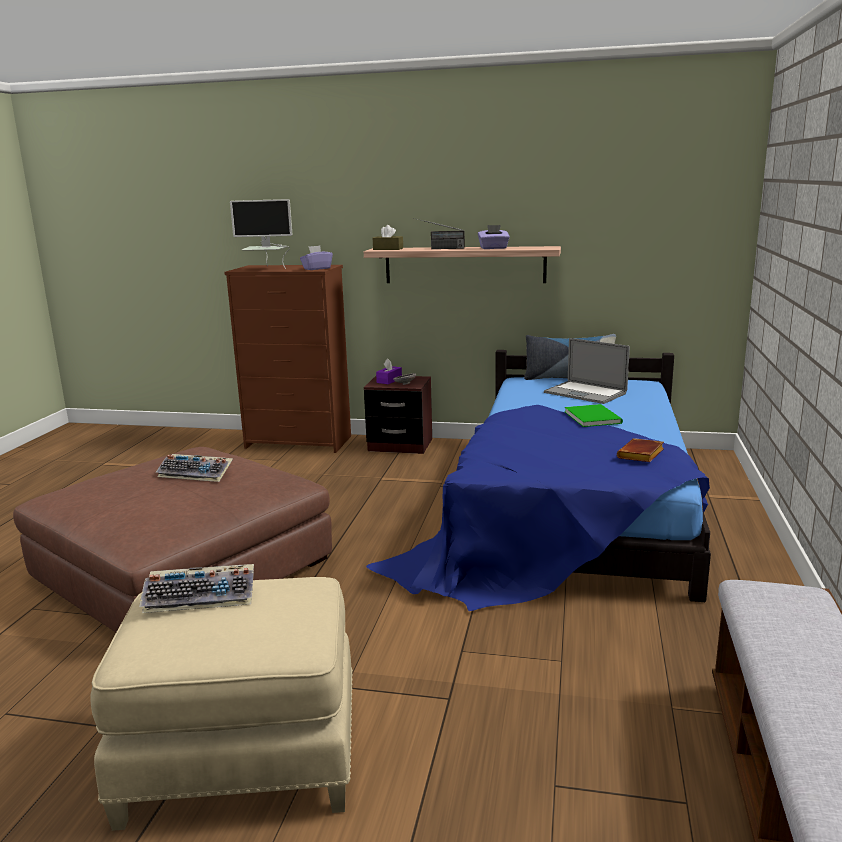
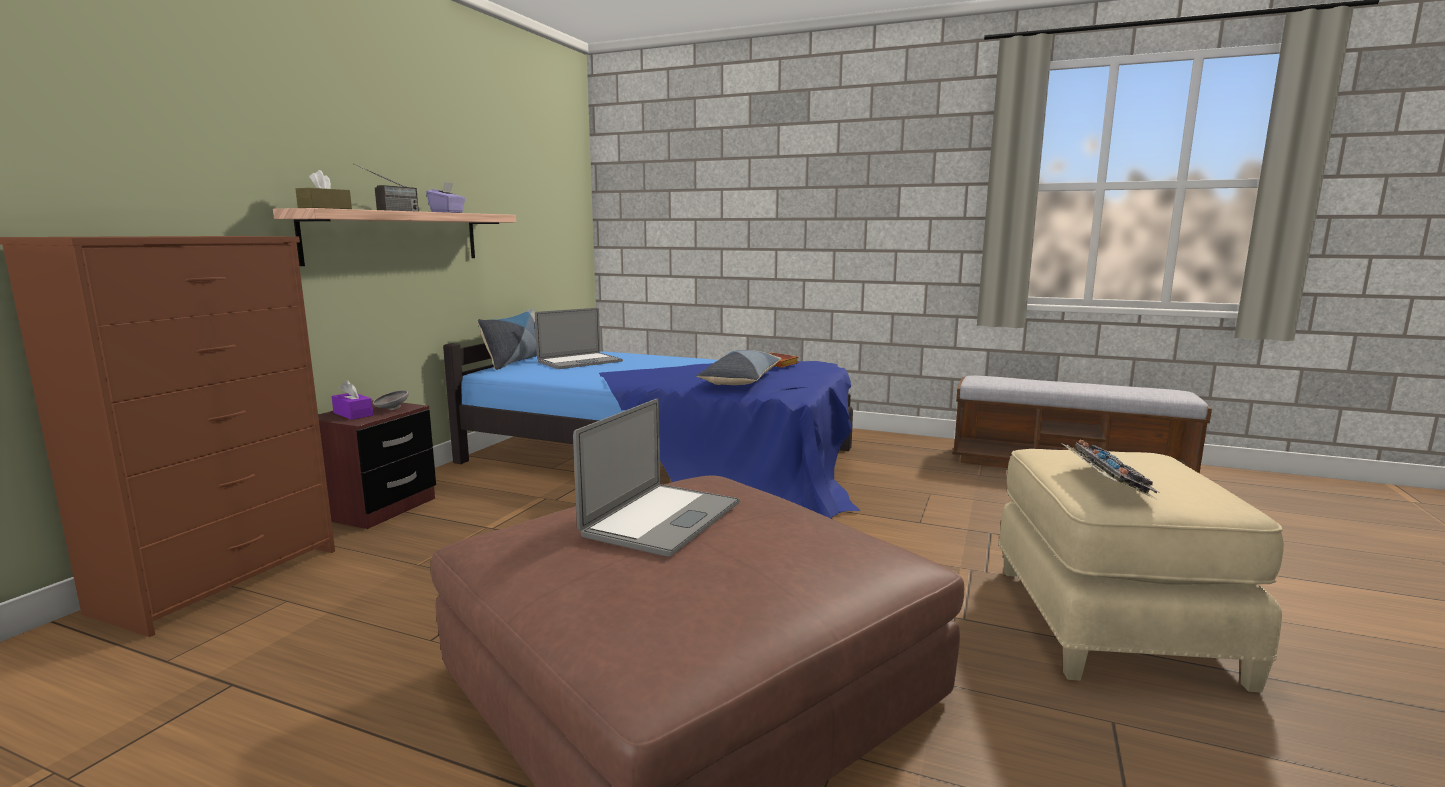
camera: 80 degrees left, 5 degrees down
keyboard [156,454,233,482] -> laptop [573,398,740,557]
monitor [230,199,292,269] -> none
purple tissue box [300,246,333,270] -> none
green book [565,404,623,427] -> none
none -> pillow [696,350,782,385]

